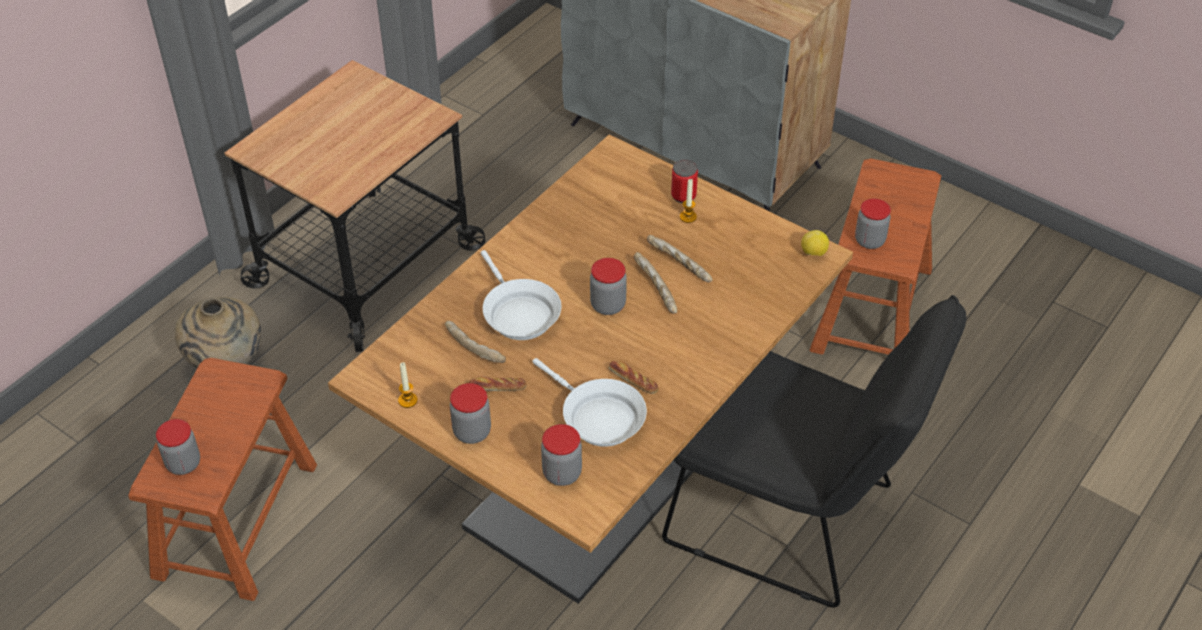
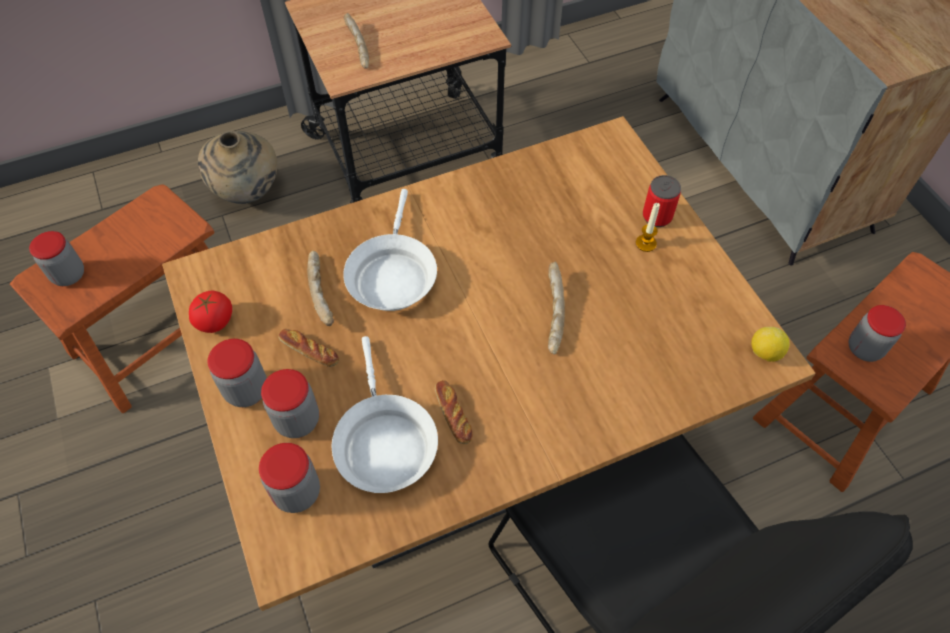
camera: 30 degrees right, 10 degrees up
candle [398,362,418,408] -> tomato [189,291,232,333]
jar [590,258,627,315] -> jar moved to [261,369,319,438]
bread [647,235,712,282] -> bread moved to [344,13,369,68]

